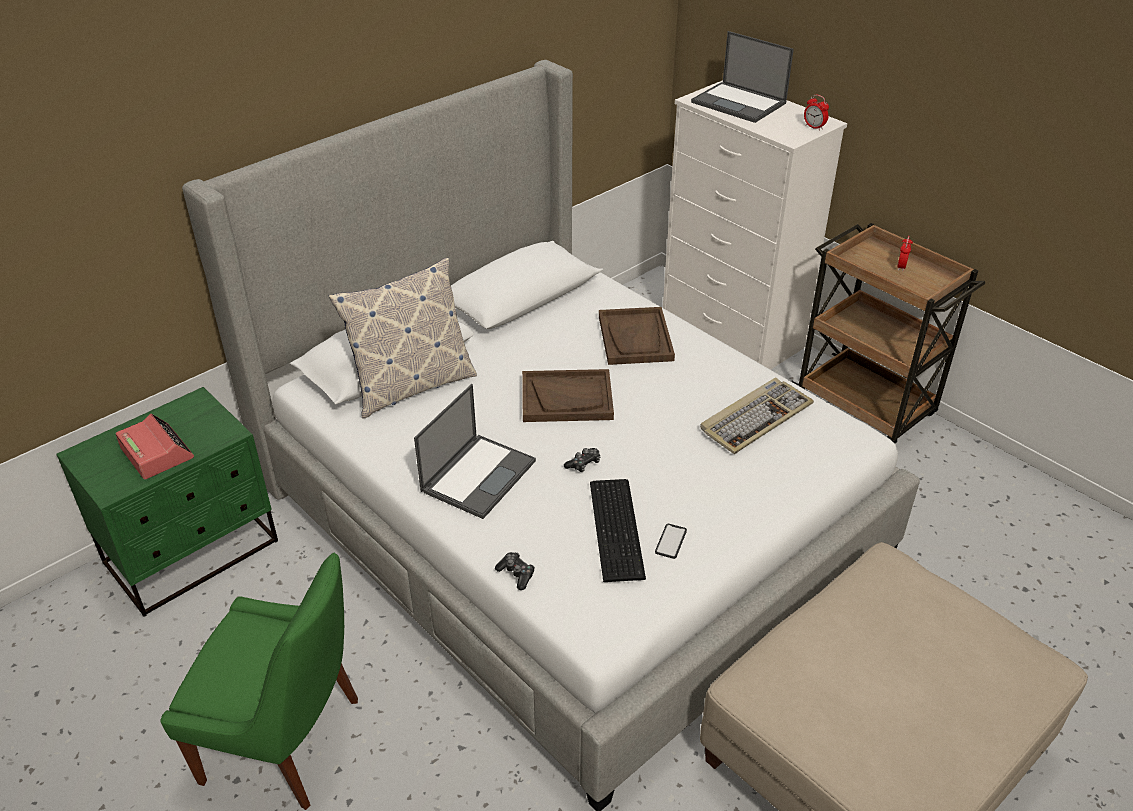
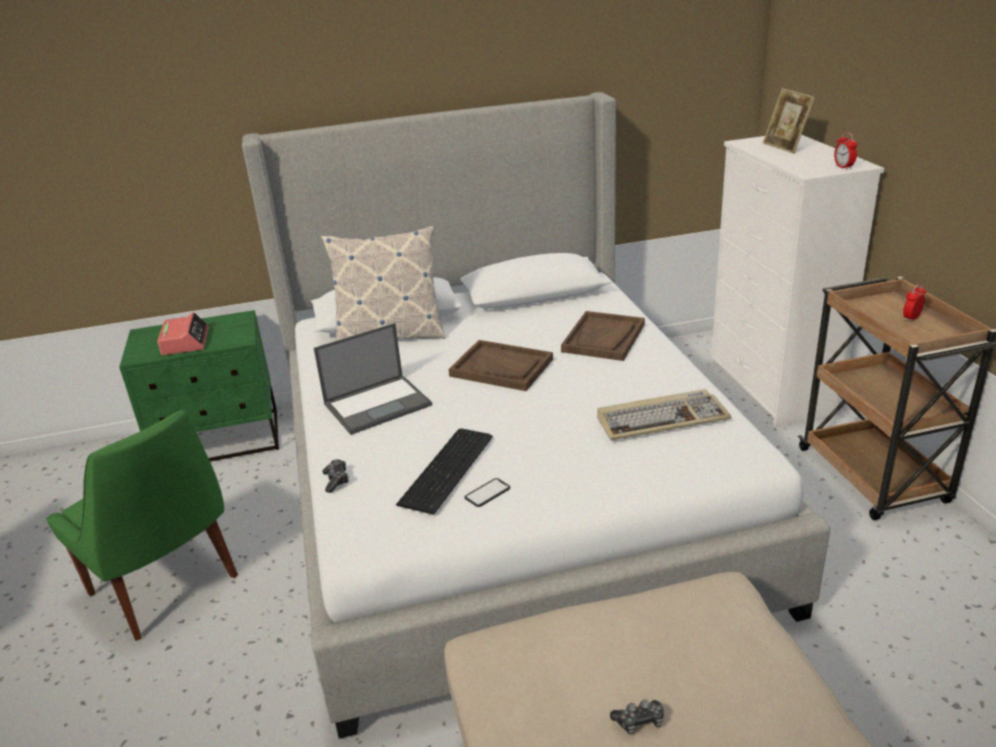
camera: 30 degrees right, 10 degrees down
game controller [564,448,600,472] -> game controller moved to [610,699,664,735]
laptop [691,31,794,123] -> picture frame [763,88,815,154]

